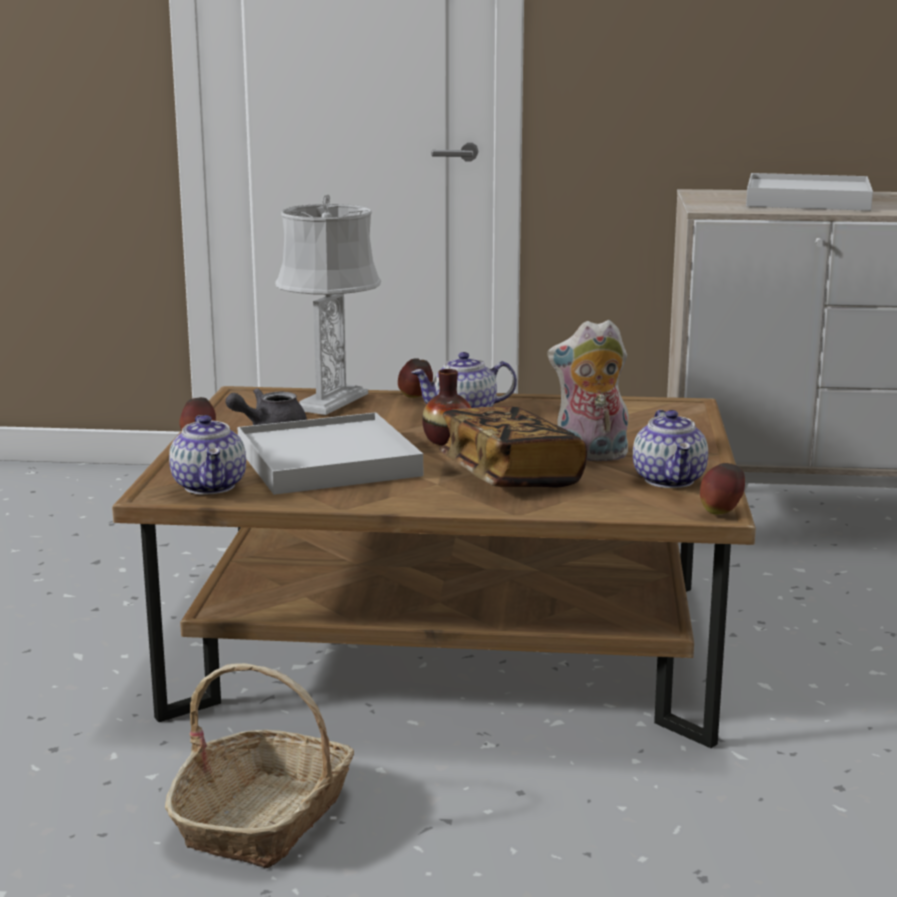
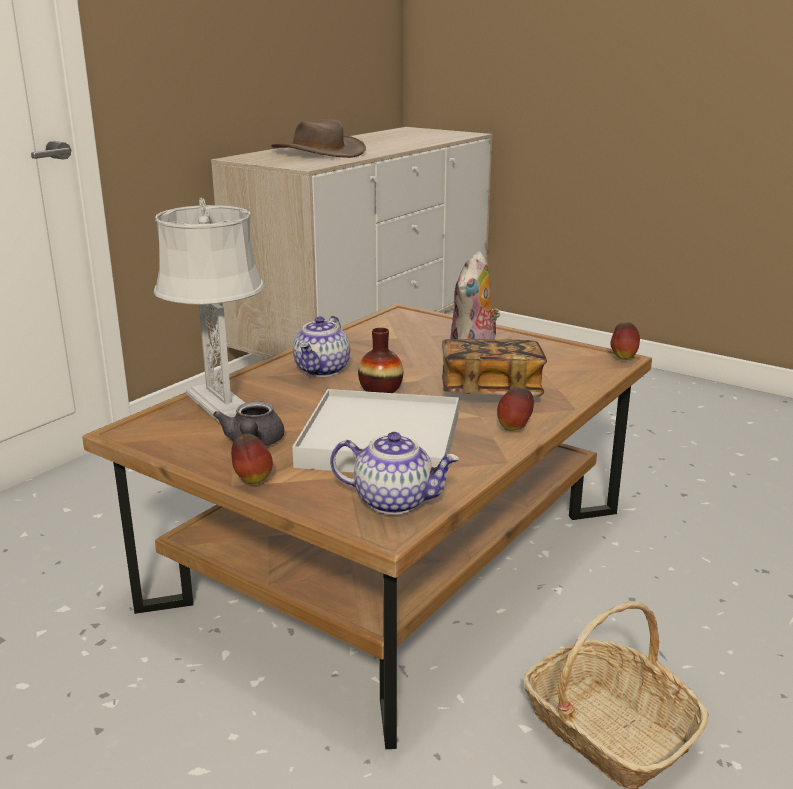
camera: 60 degrees left, 5 degrees up
apple [398,358,433,398] -> apple moved to [497,387,534,431]
teapot [633,410,708,488] -> none
white tray [746,173,873,211] -> brown hat [271,119,366,158]

